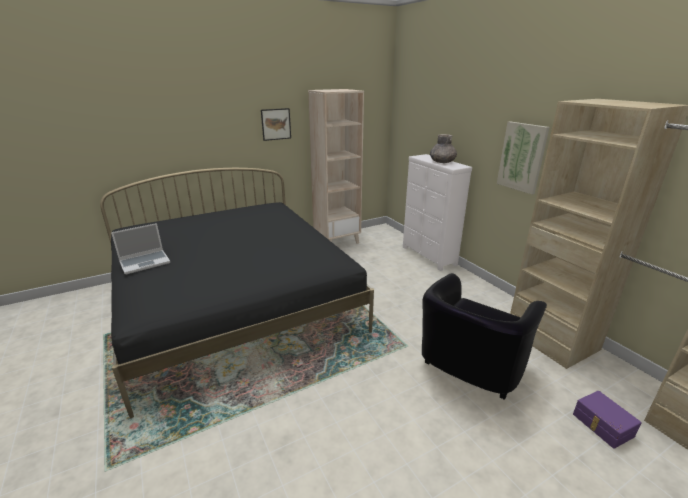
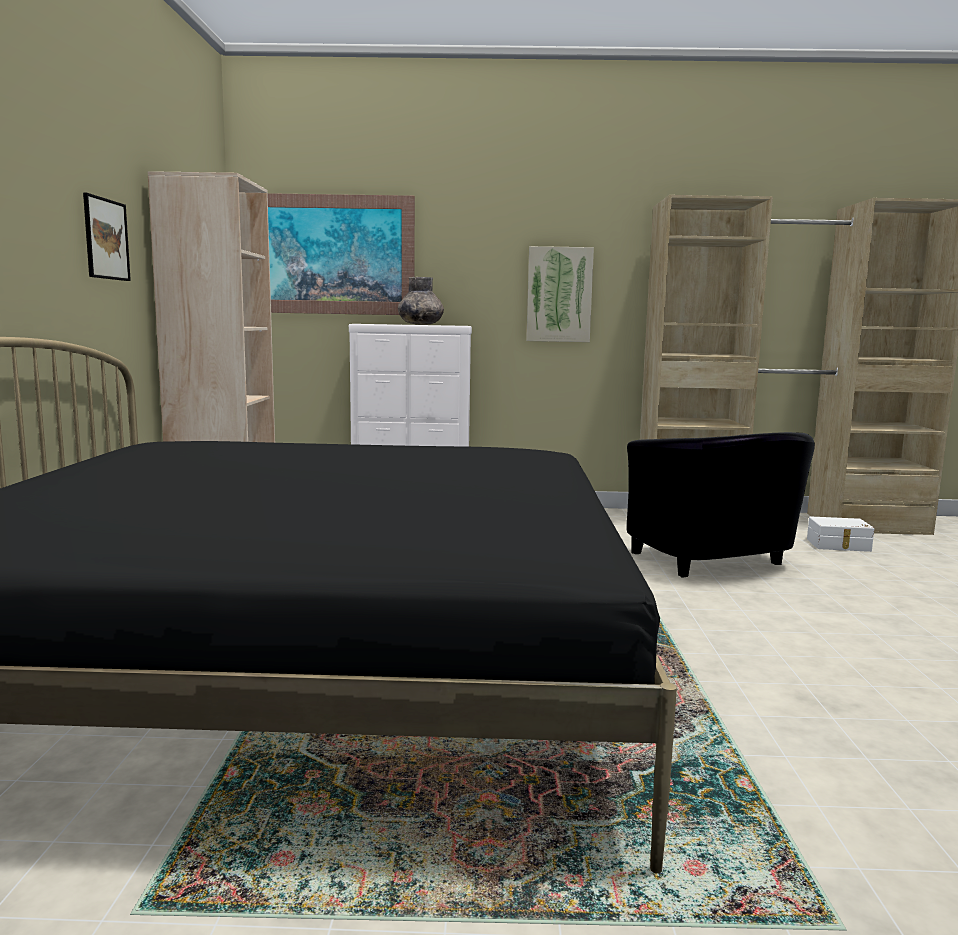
camera: 60 degrees left, 15 degrees down
laptop [111,223,170,274] -> none
purple storage box [573,391,642,449] -> white storage box [807,516,874,552]
none -> picture [267,193,415,315]

